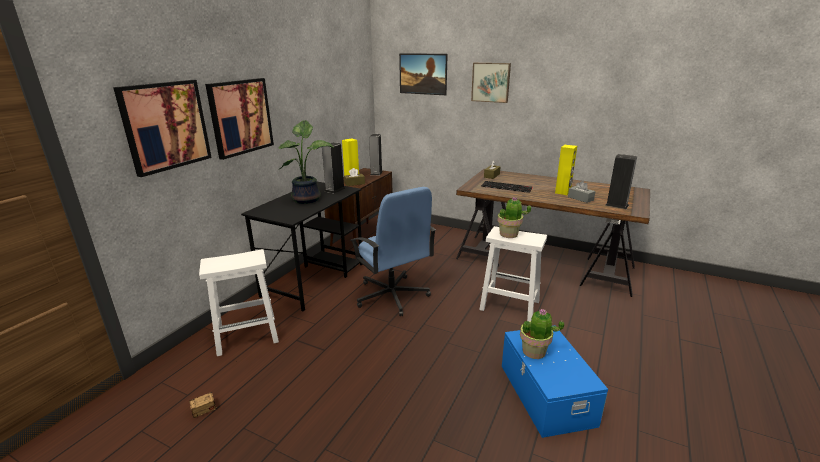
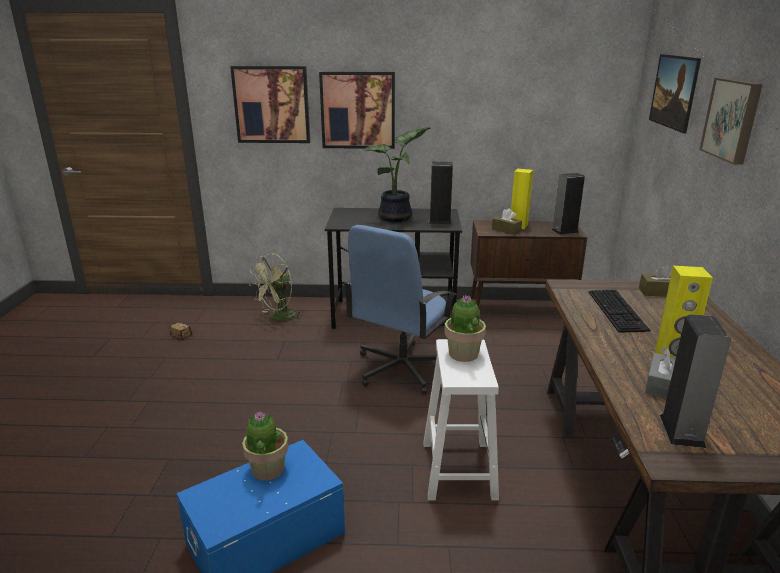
camera: 65 degrees right, 0 degrees up
white stool [199,249,279,356] -> green fan [249,253,304,323]

